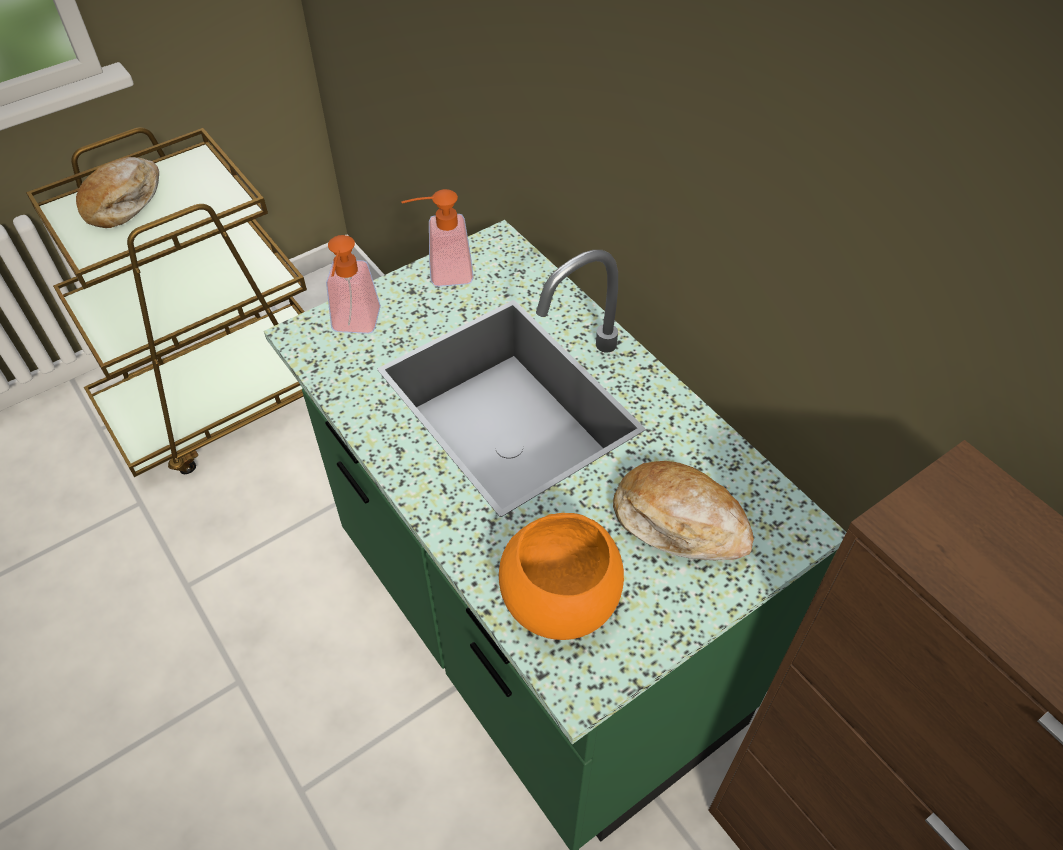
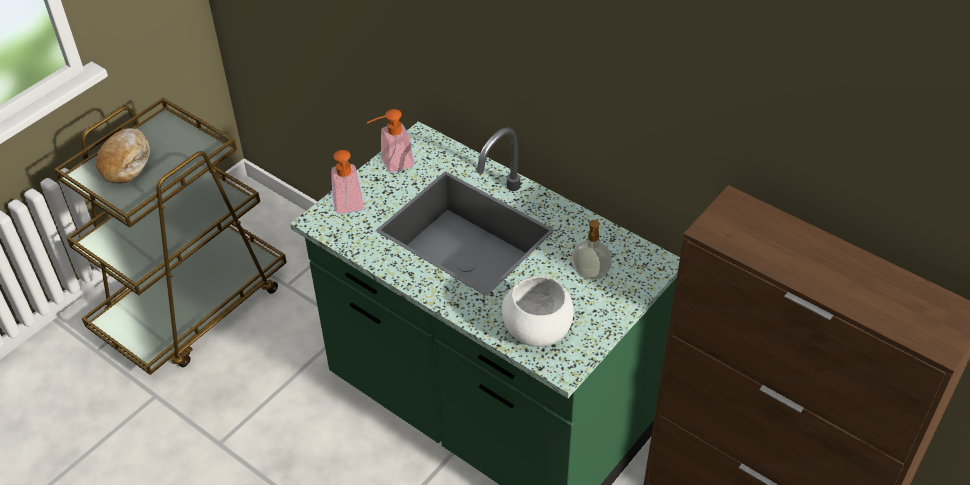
camera: 15 degrees left, 5 degrees down
orange bowl [499,513,624,640] -> white bowl [502,275,574,347]
bread [613,461,754,560] -> soap dispenser [572,220,612,279]

